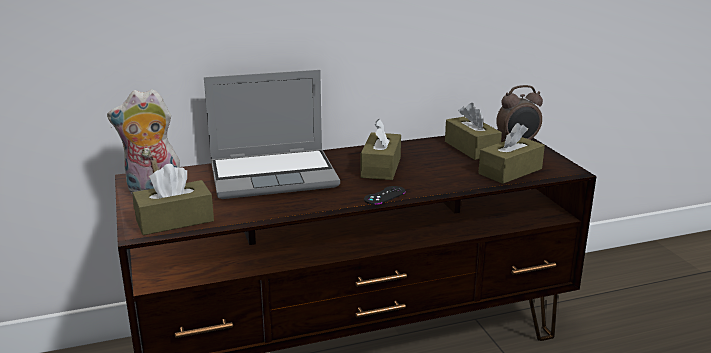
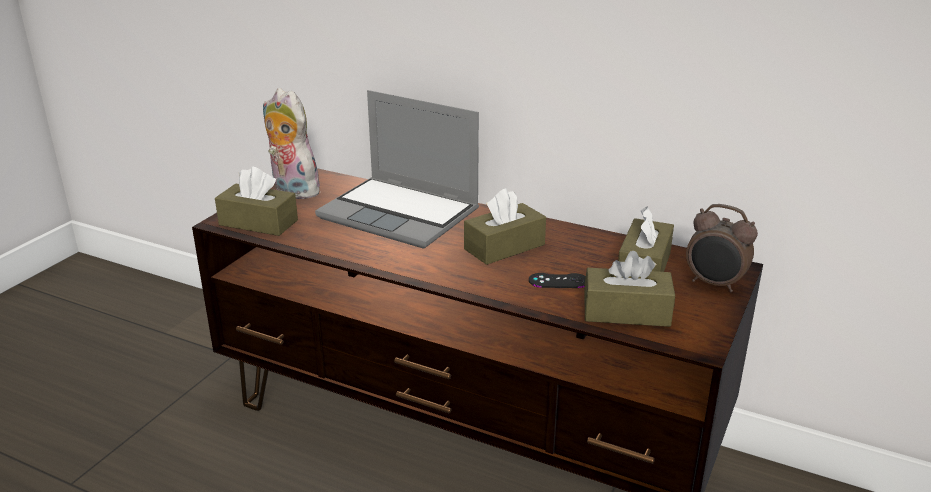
camera: 45 degrees right, 5 degrees up
black game controller [364,186,405,205] -> black game controller moved to [529,273,586,288]

